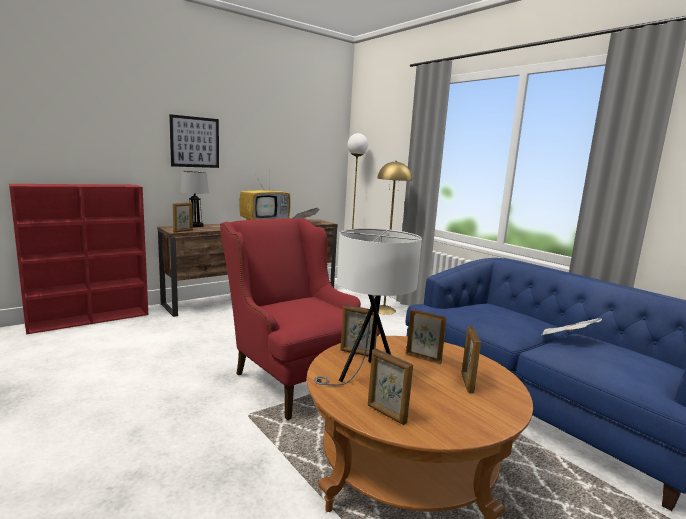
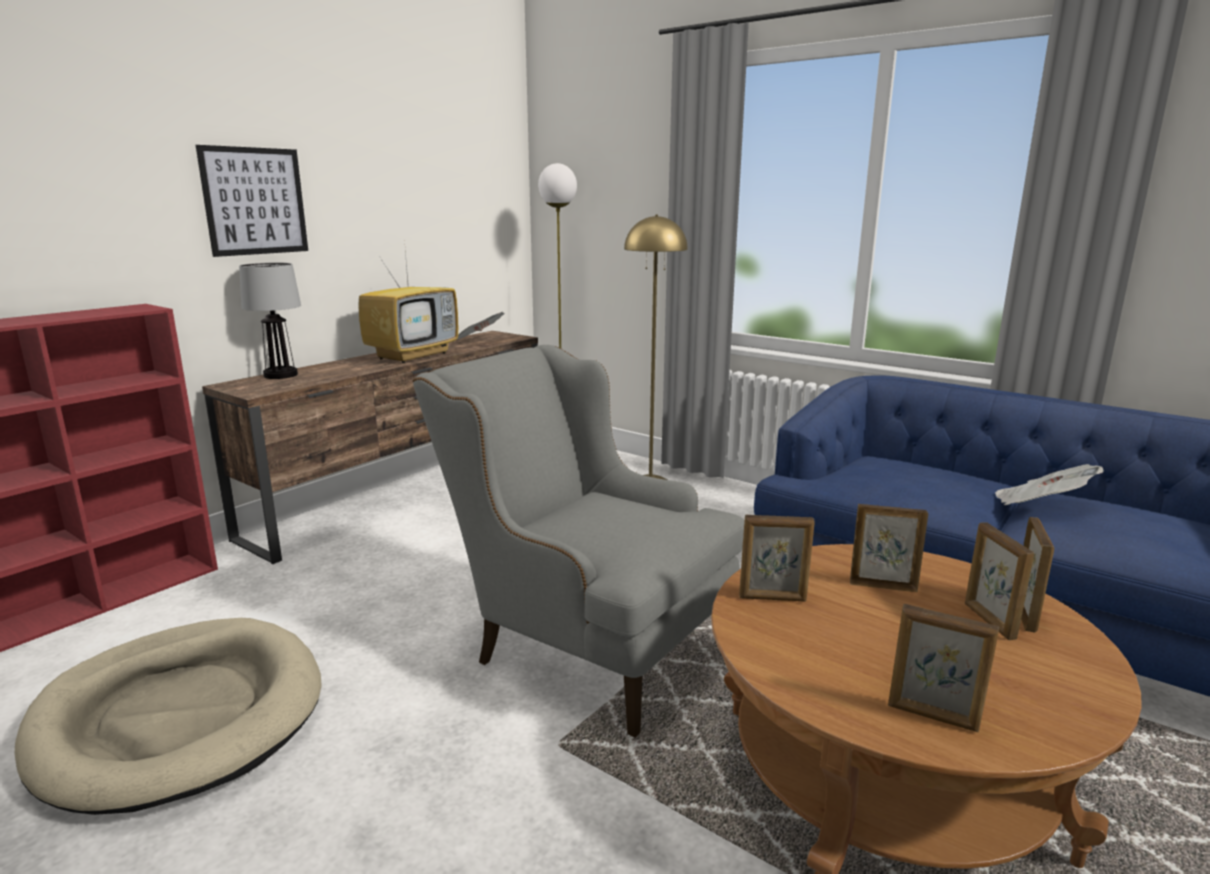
camera: 15 degrees left, 5 degrees up
picture frame [173,202,193,232] -> picture frame moved to [1021,517,1054,633]
red armchair [220,218,380,420] -> grey armchair [412,345,745,738]
white table lamp [314,228,422,385] -> none
none -> beige dog bed [15,618,322,815]

